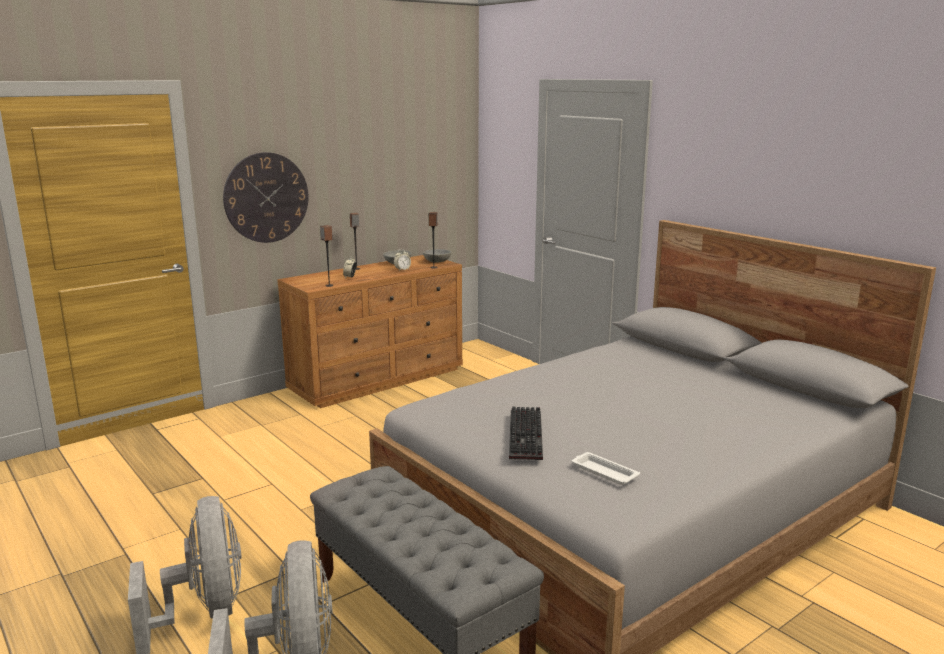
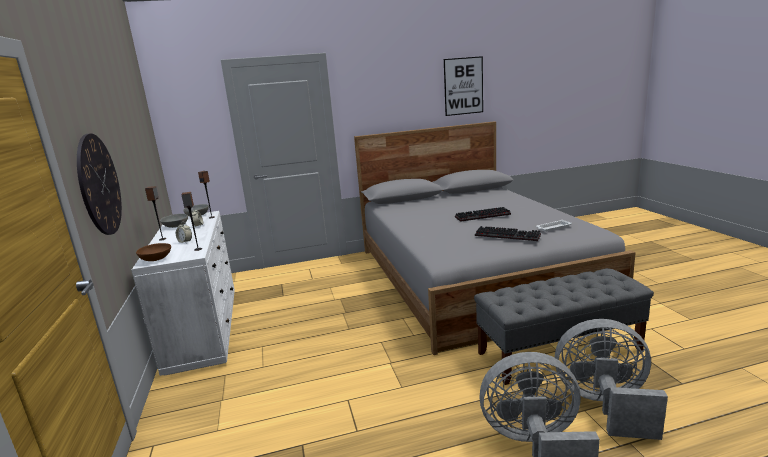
camera: 65 degrees left, 0 degrees up
brown dresser [277,255,463,408] -> white dresser [131,211,235,376]
none -> brown bowl [136,243,171,261]
none -> picture [444,56,483,116]
none -> keyboard [455,207,511,222]

